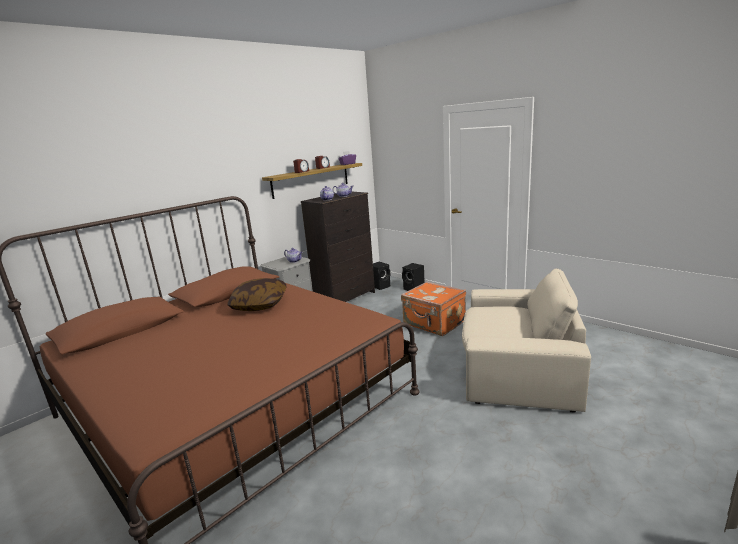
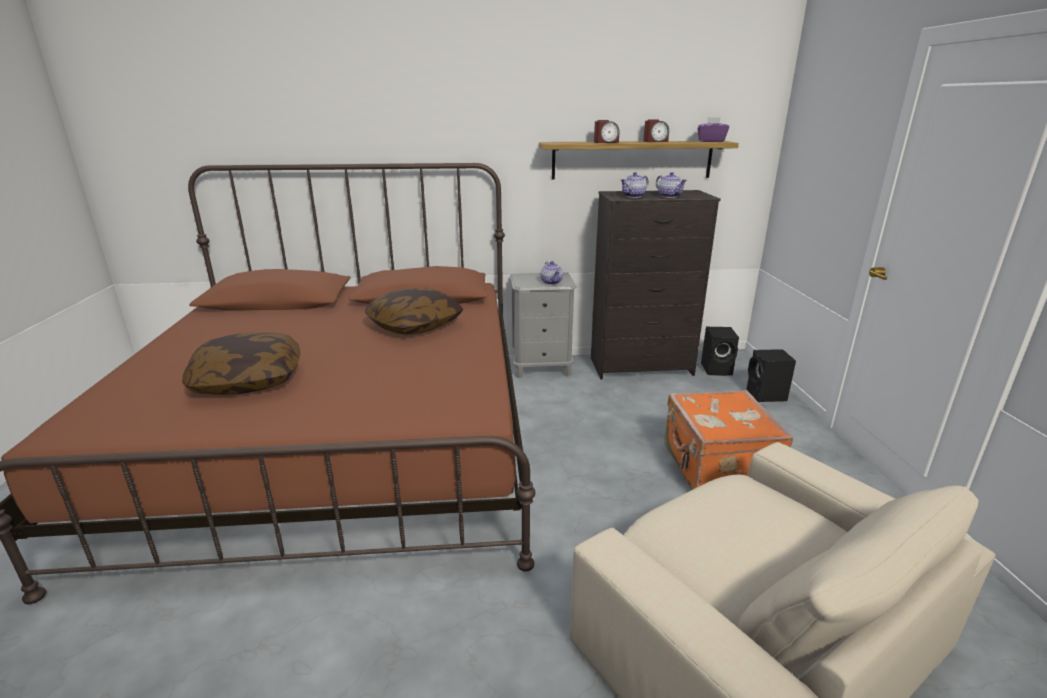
camera: 40 degrees right, 5 degrees up
none -> pillow [182,332,300,395]

